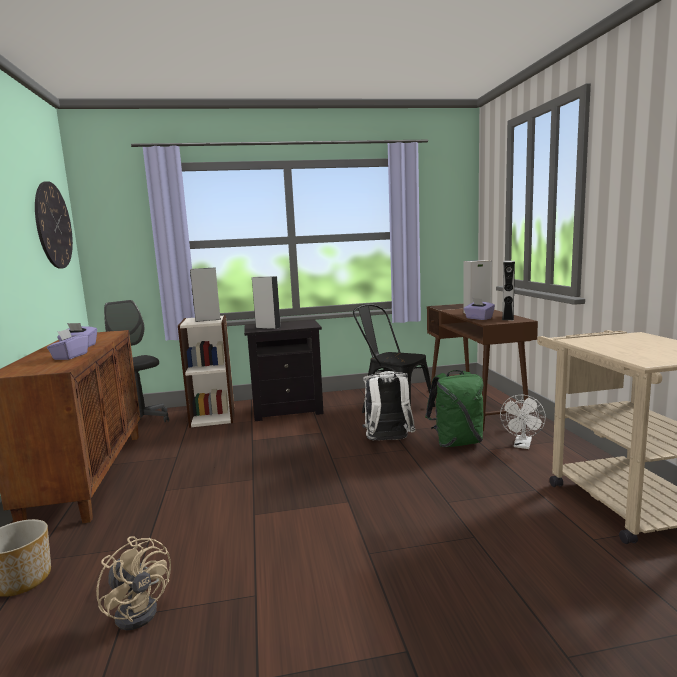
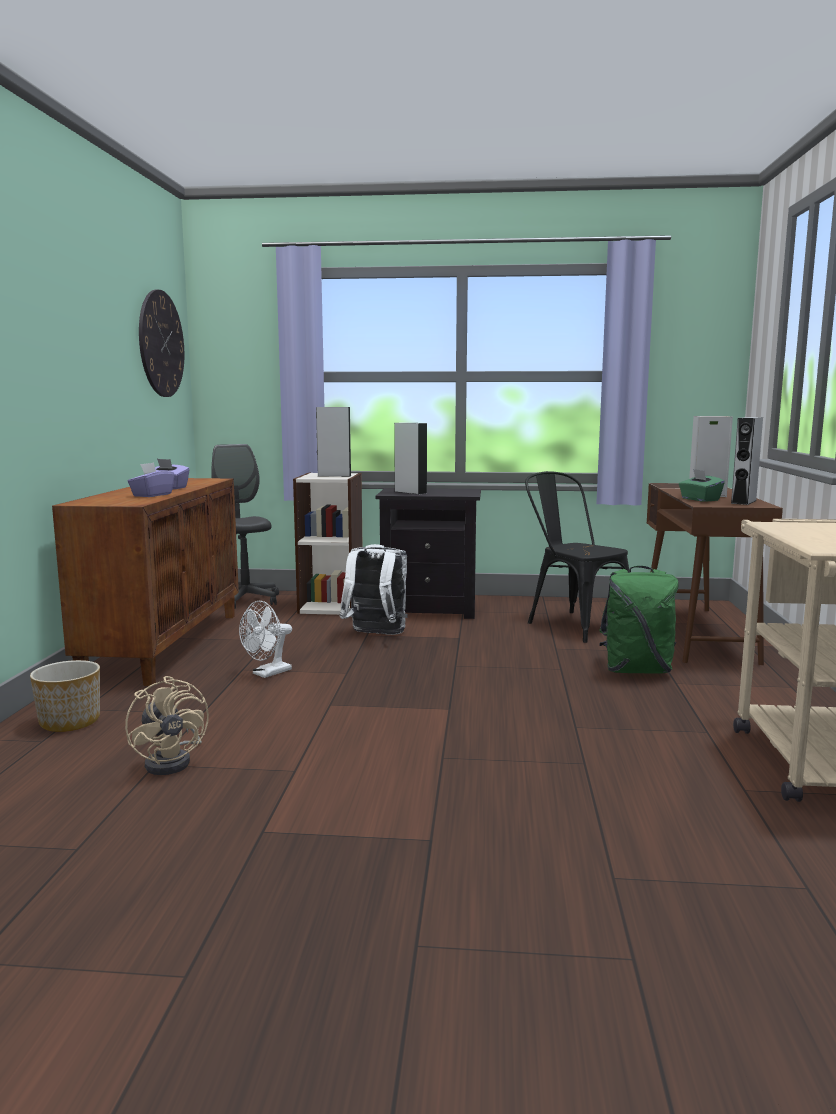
camera: 15 degrees right, 0 degrees up
white backpack [362,371,416,440] -> white backpack moved to [339,544,408,635]
purple tissue box [464,298,495,320] -> green tissue box [679,469,725,502]
white fan [500,395,546,449] -> white fan moved to [239,601,292,678]

